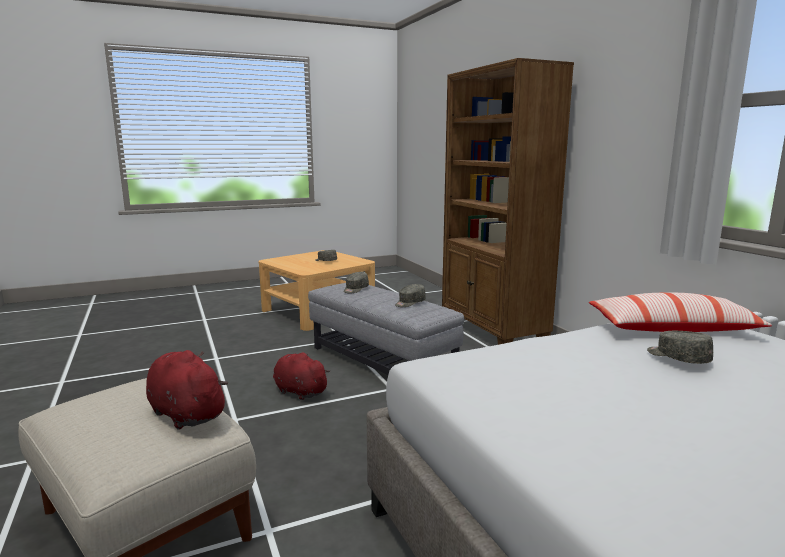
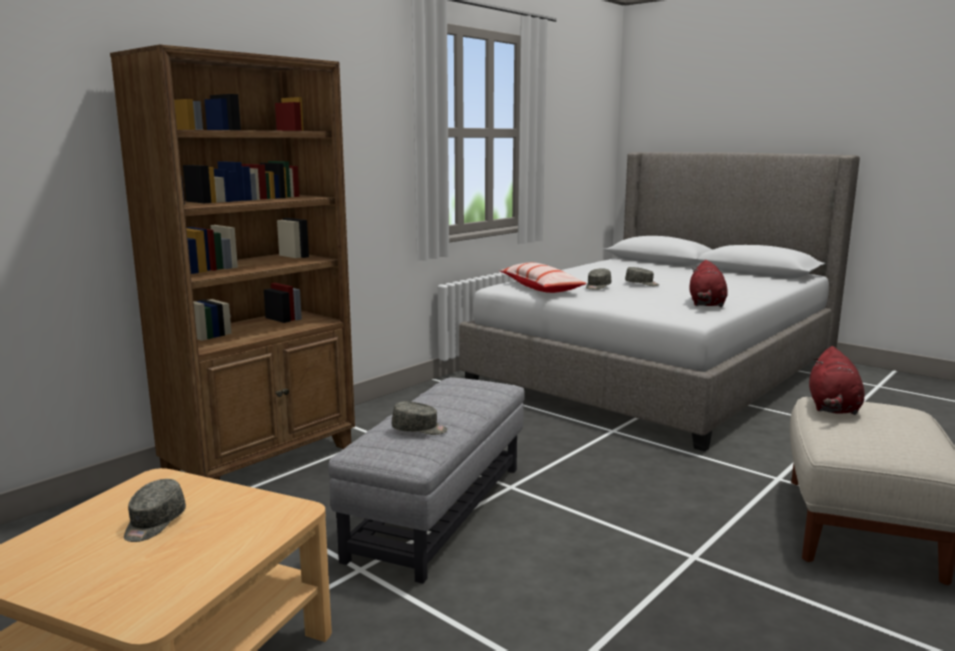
camera: 115 degrees left, 0 degrees up
red plush toy [273,352,331,400] -> red plush toy moved to [690,260,728,307]
grey cap [395,284,426,307] -> grey cap moved to [625,267,659,286]

